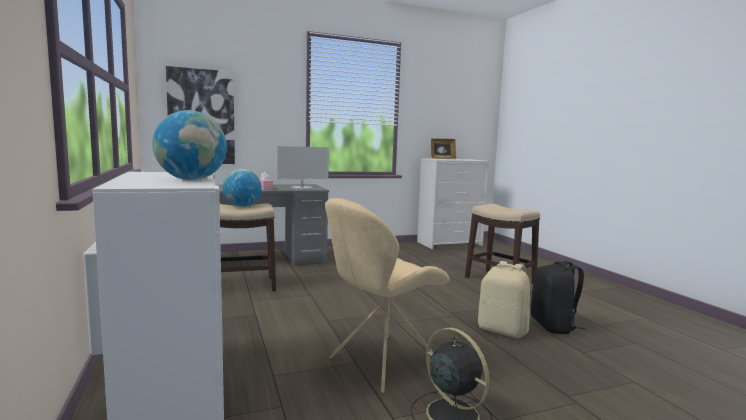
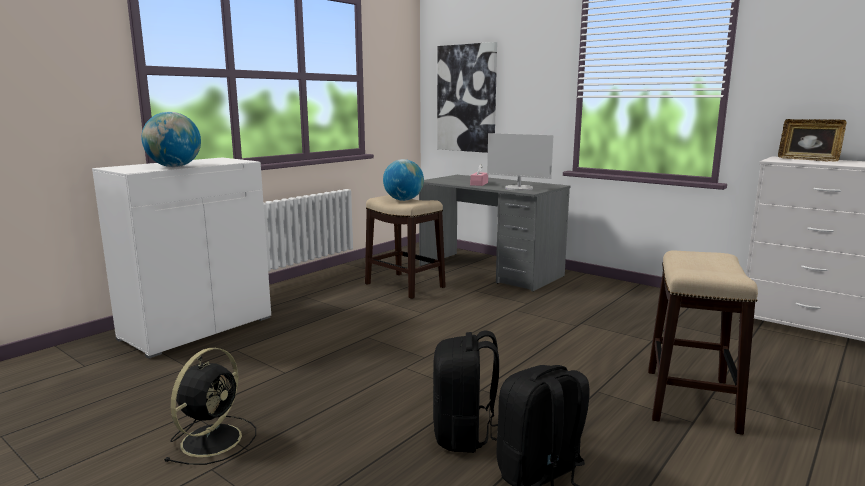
camera: 60 degrees right, 5 degrees up
beige chair [325,198,450,393] -> none
beige backpack [478,261,530,338] -> black backpack [433,331,499,453]

